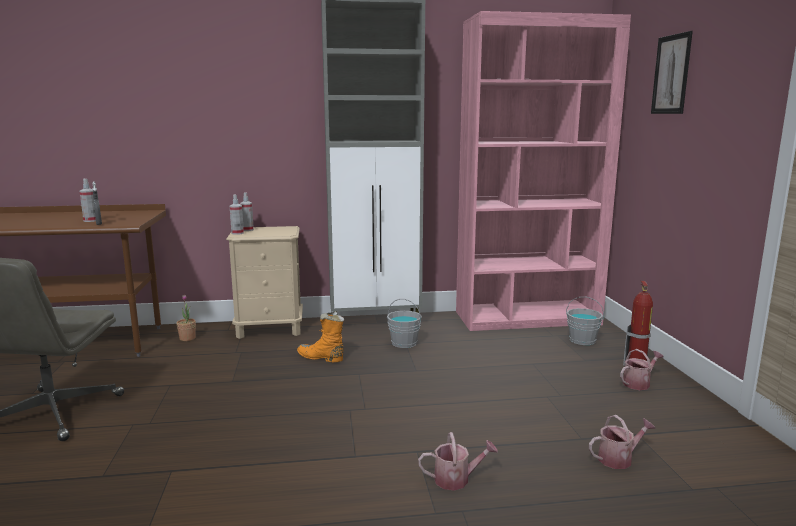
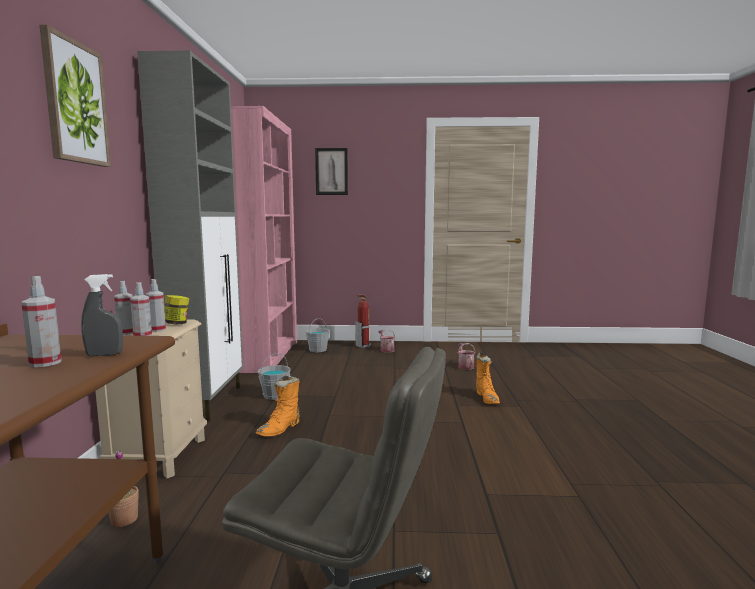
camera: 80 degrees left, 5 degrees down
watering can [418,432,498,491] -> orange boot [476,353,500,404]
none -> picture [39,25,111,167]
none -> spray bottle [146,279,166,332]
none -> jar [164,295,189,324]

